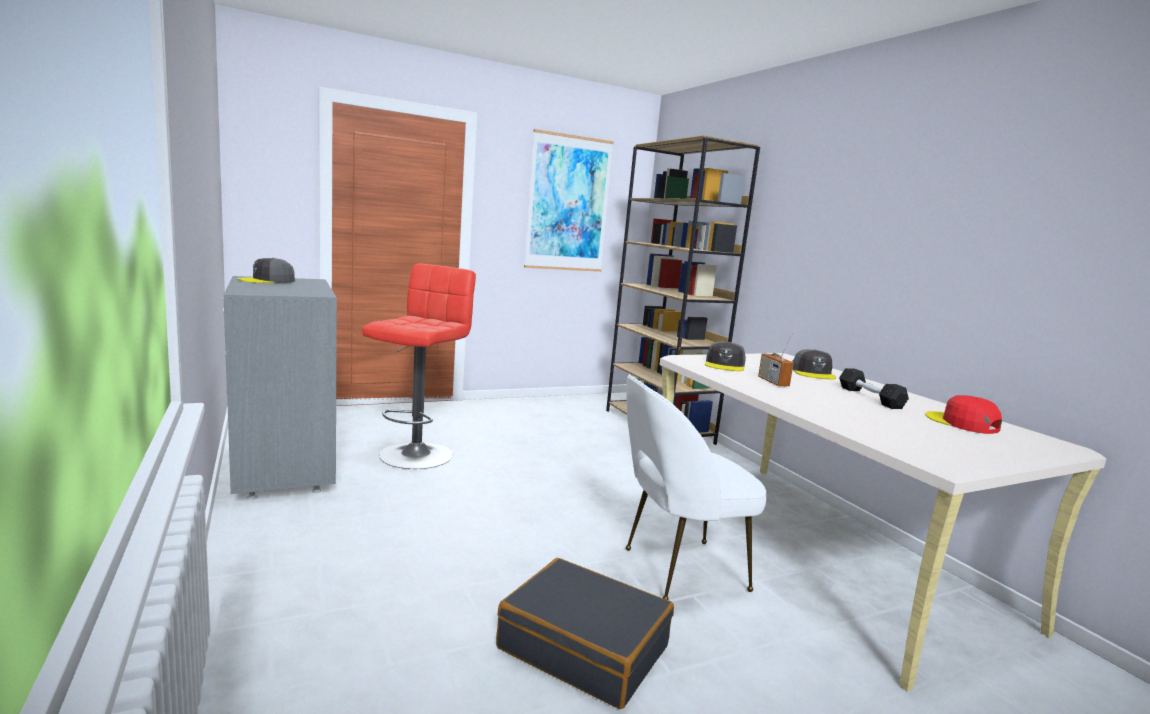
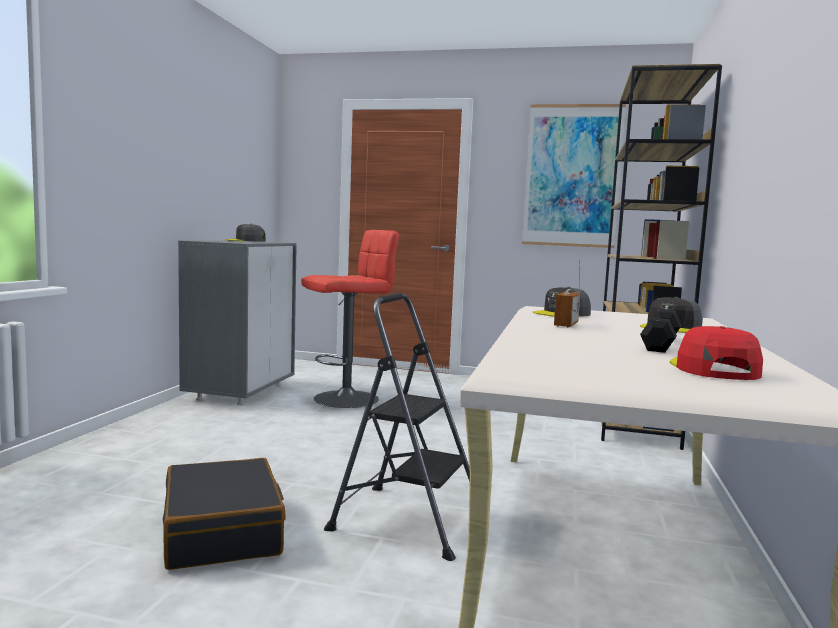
camera: 40 degrees right, 5 degrees down
white chair [626,375,766,600] -> black step ladder [324,293,470,561]

